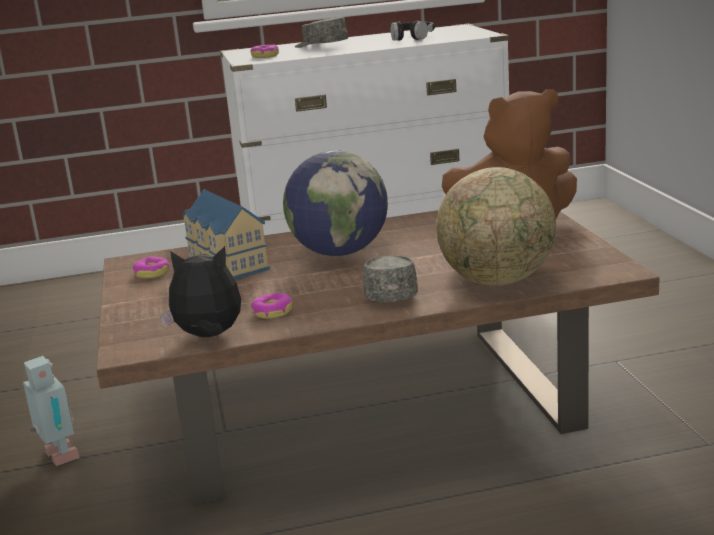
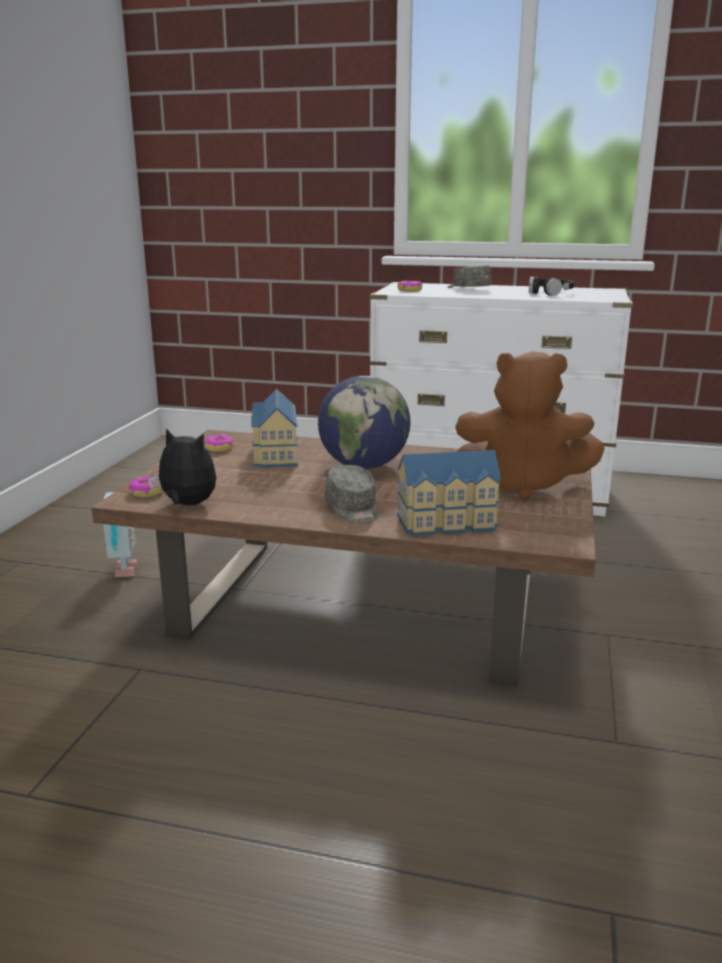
camera: 25 degrees right, 0 degrees up
donut [251,293,292,319] -> donut moved to [129,477,163,497]
grey cap [363,256,418,302] -> grey cap turned 135 degrees clockwise [325,465,378,523]
globe [436,167,556,286] -> toy house [397,450,501,536]

